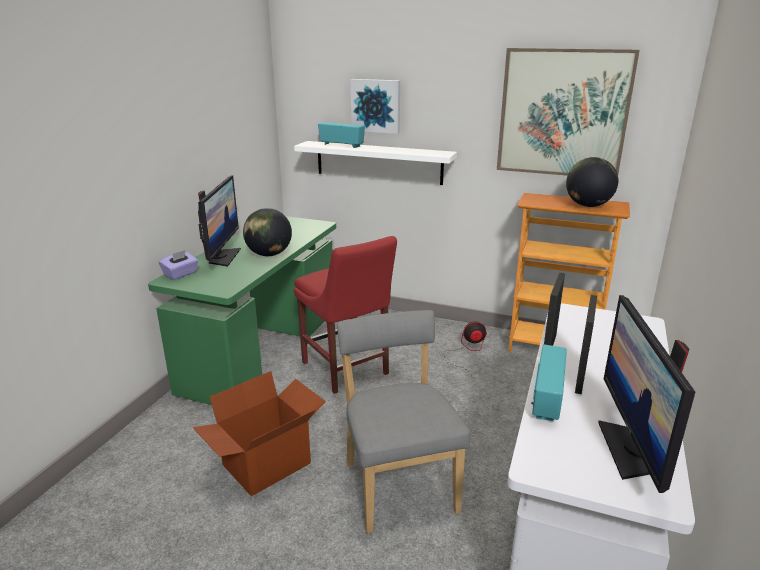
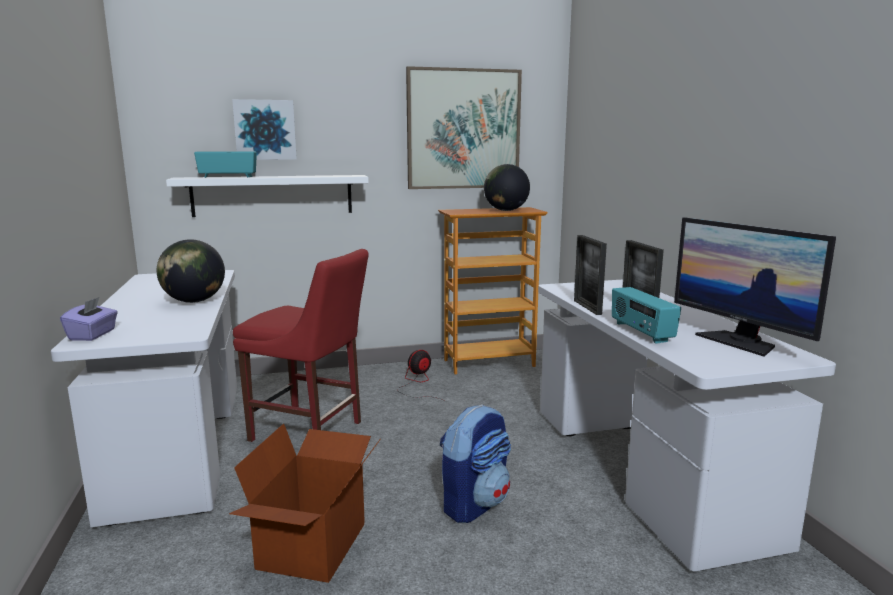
camera: 35 degrees left, 10 degrees down
green desk [148,216,336,405] -> white desk [51,270,237,527]
monitor [198,175,241,267] -> none
grey chair [337,310,470,533] -> backpack [440,405,511,523]

